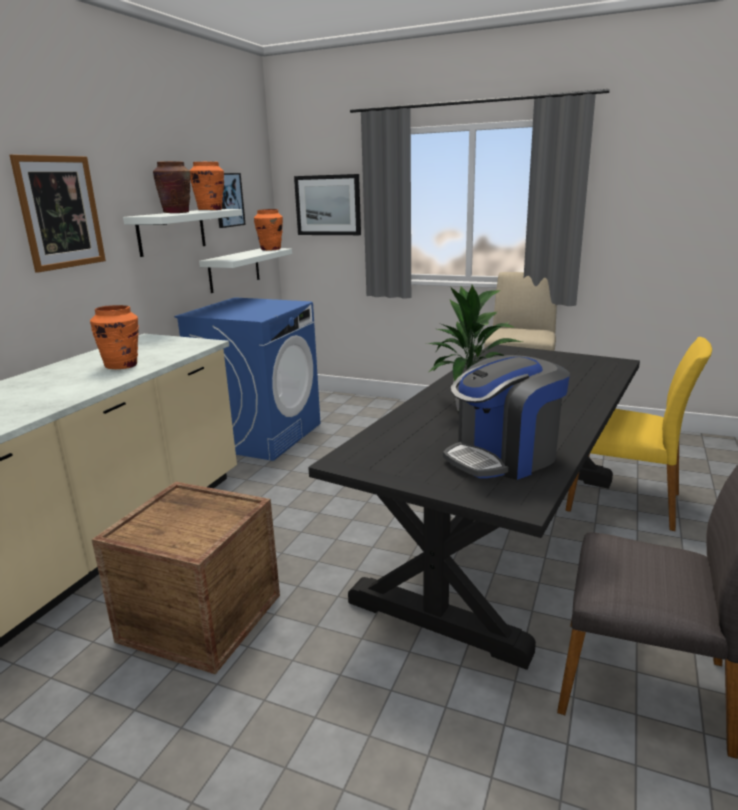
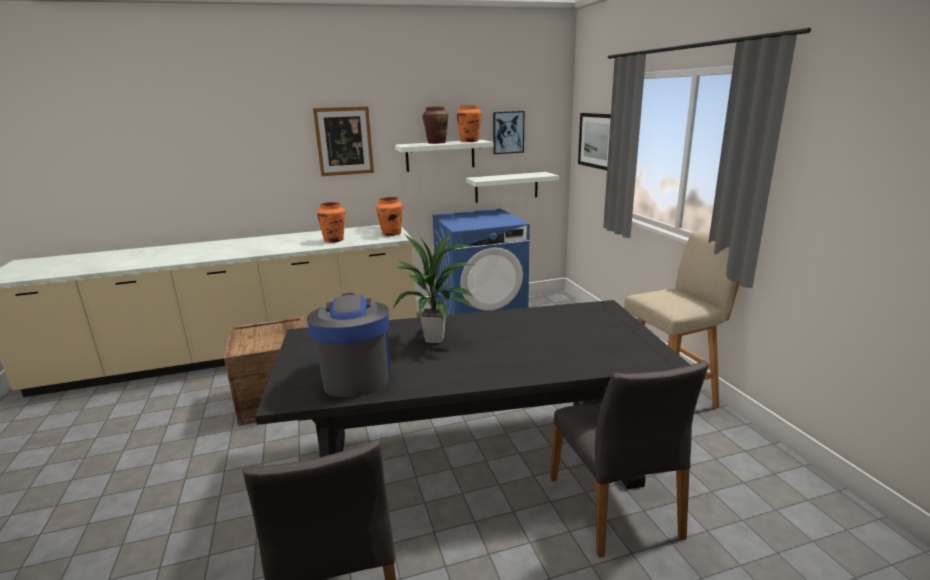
camera: 50 degrees right, 0 degrees up
orange vase [254,209,283,251] -> orange vase moved to [376,197,403,236]
coffee machine [443,355,570,480] -> coffee machine turned 60 degrees clockwise [307,293,390,397]
yellow chair [565,337,712,531] -> grey chair [550,360,709,558]

